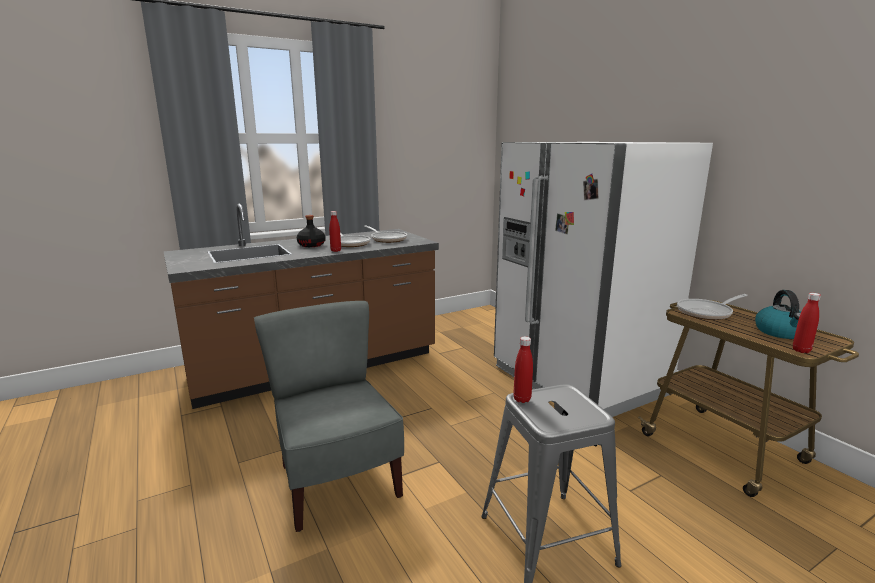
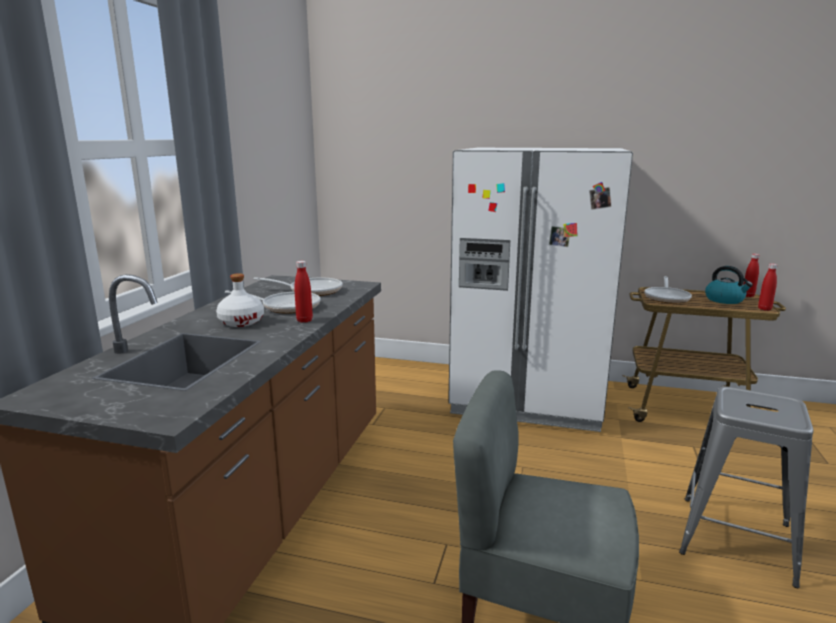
camera: 45 degrees left, 0 degrees up
black bottle [297,215,326,247] -> white bottle [216,273,264,327]
red bottle [513,337,533,403] -> red bottle moved to [744,254,759,297]

